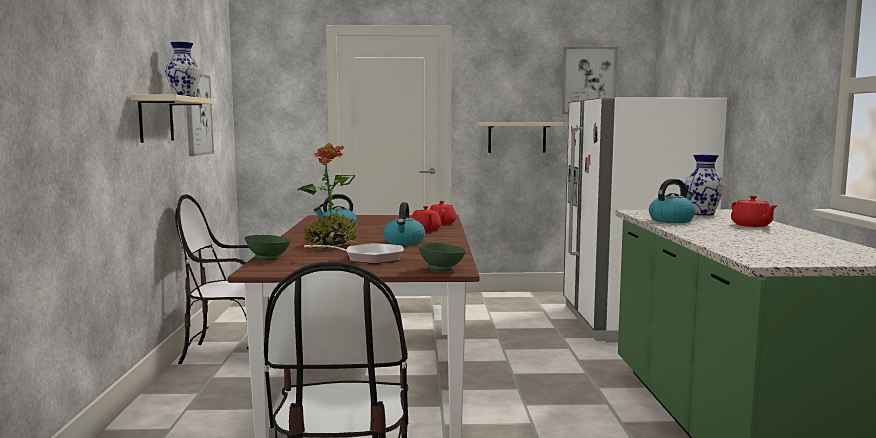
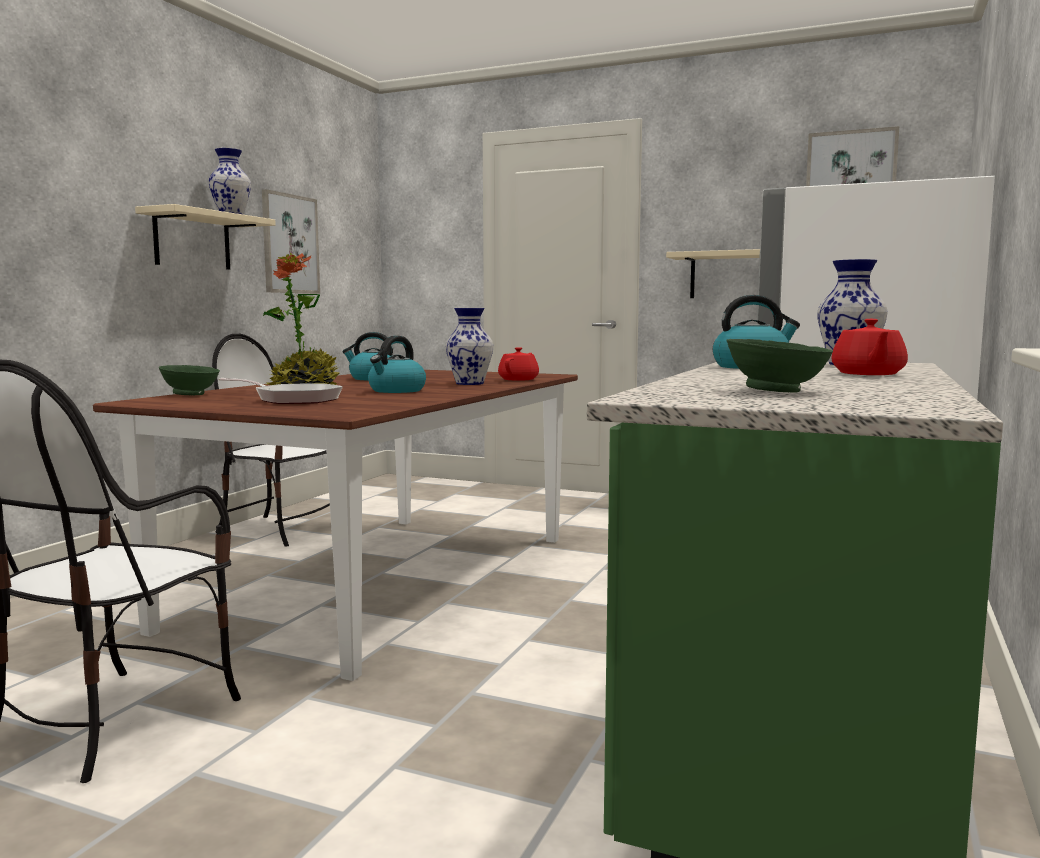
camera: 25 degrees right, 0 degrees up
red teapot [411,206,441,232] -> vase [446,308,493,385]
green bowl [418,243,466,271] -> green bowl moved to [726,339,833,393]

